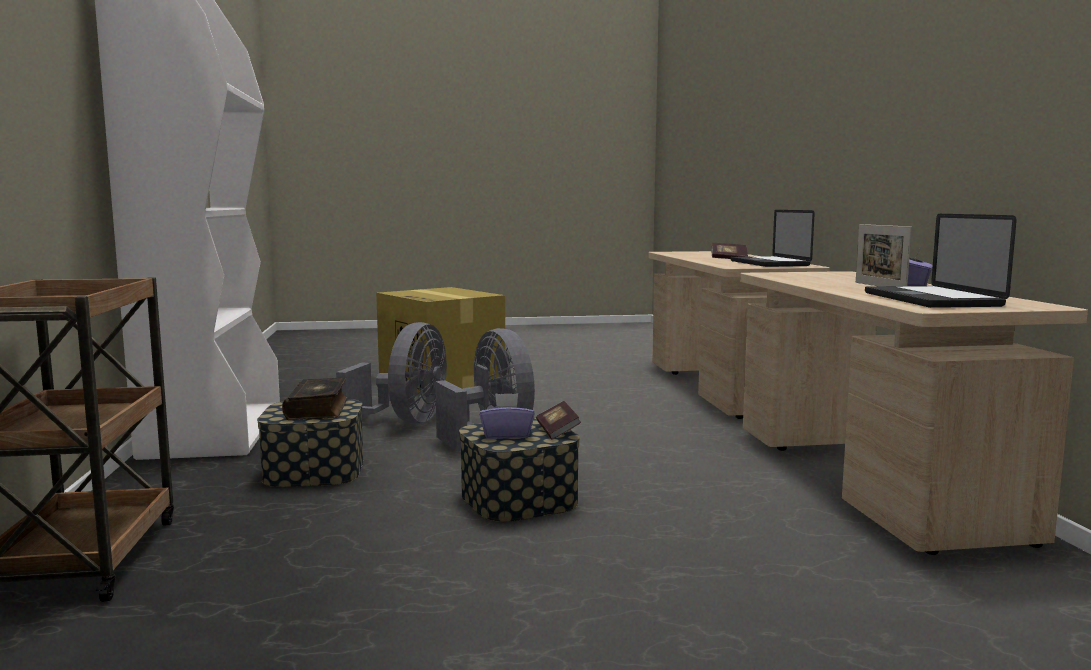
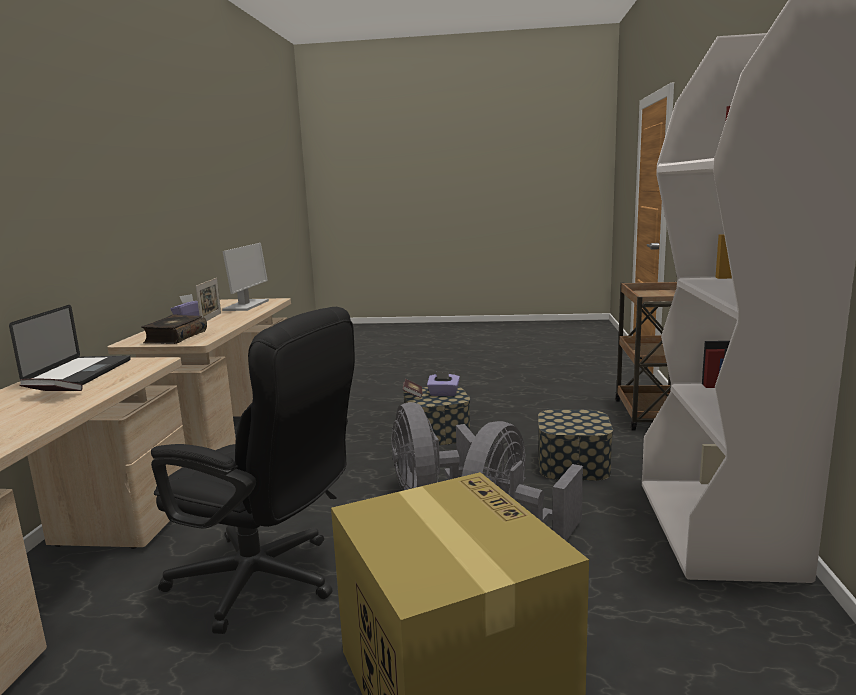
camera: 165 degrees left, 5 degrees up
book [282,377,348,420] -> book moved to [141,314,207,344]
laptop [865,214,1017,308] -> monitor [222,243,269,311]
none -> black office chair [151,307,355,634]

